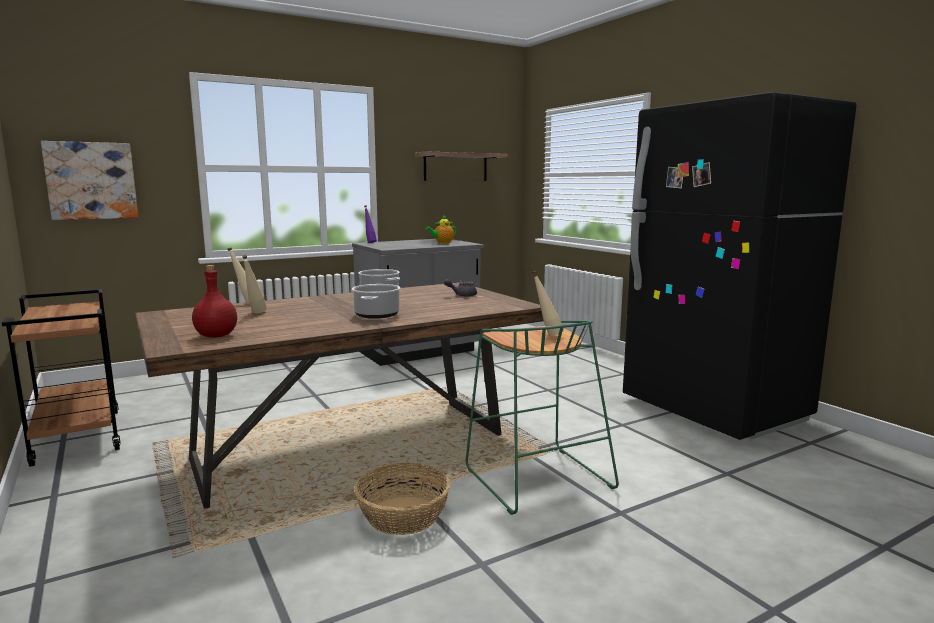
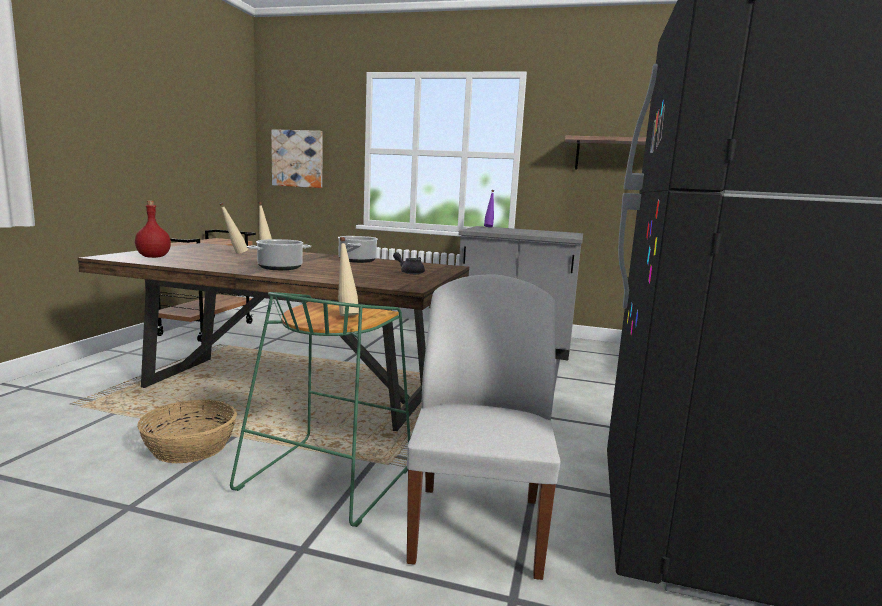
camera: 45 degrees right, 0 degrees up
teapot [426,215,456,244] -> none
none -> white chair [407,274,560,580]

